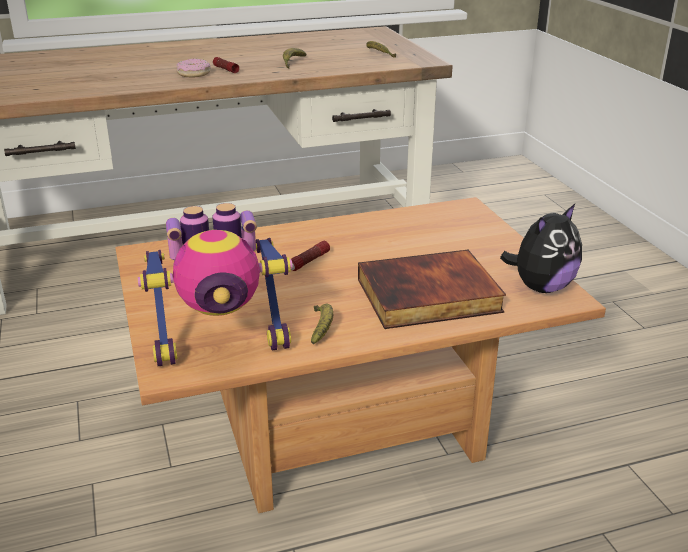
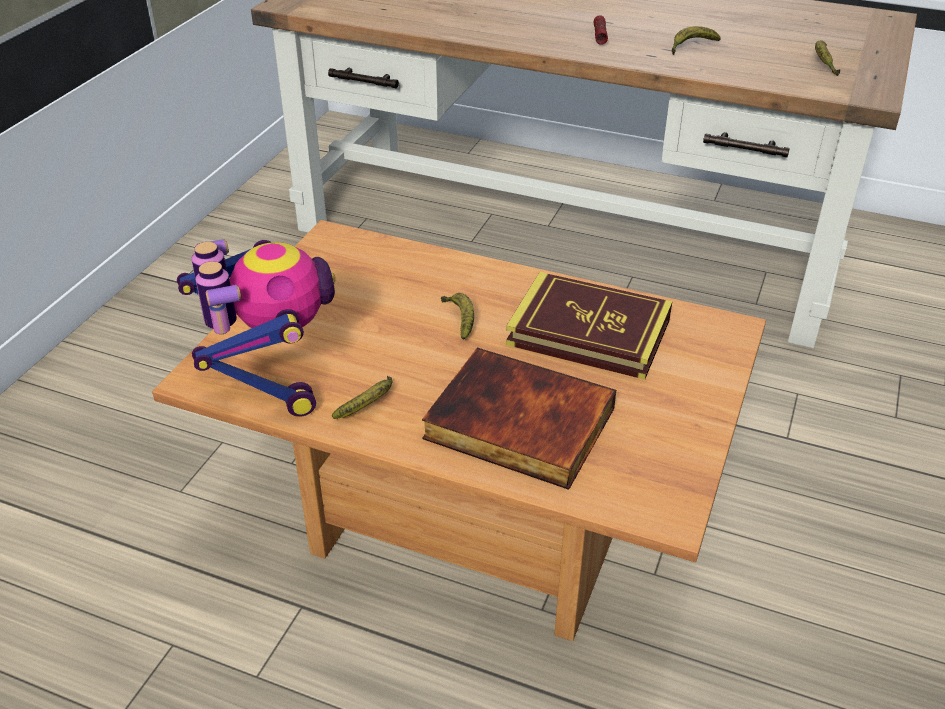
camera: 40 degrees right, 10 degrees up
toy robot [138,203,293,366] -> toy robot turned 135 degrees counterclockwise [177,239,336,417]
donut [176,58,211,77] -> none
flashlight [291,241,330,271] -> banana [441,293,474,340]
plush toy [500,204,582,293] -> none
none -> book [506,272,672,380]

